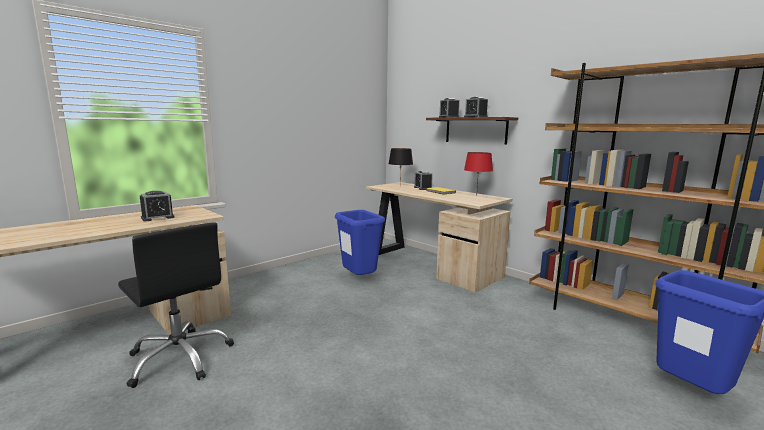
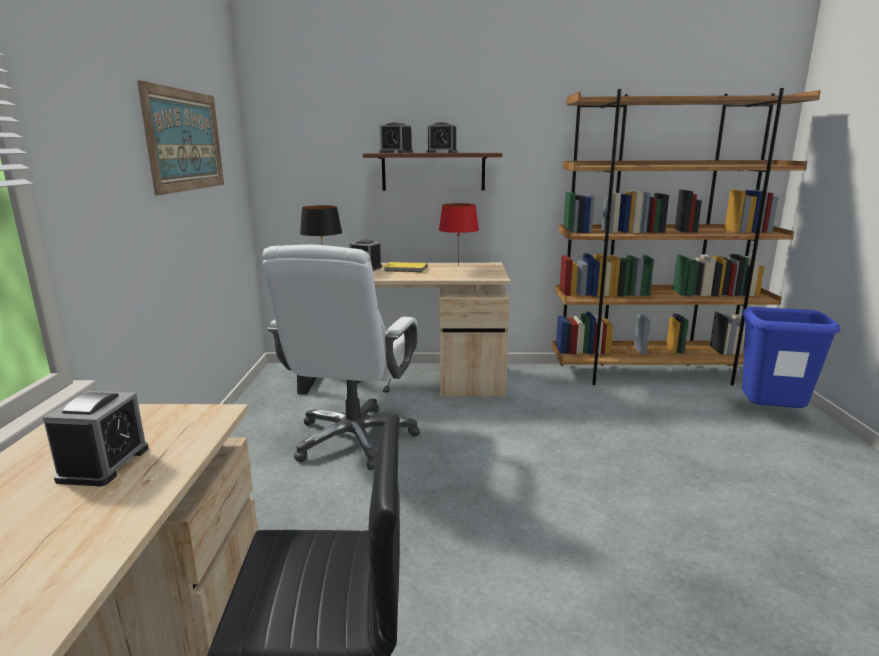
camera: 45 degrees left, 5 degrees up
blue trash can [335,210,385,275] -> white office chair [263,245,420,470]
none -> picture [137,81,224,195]

